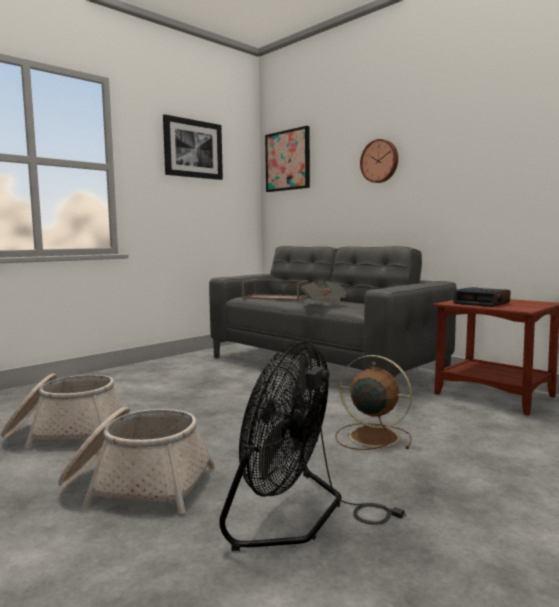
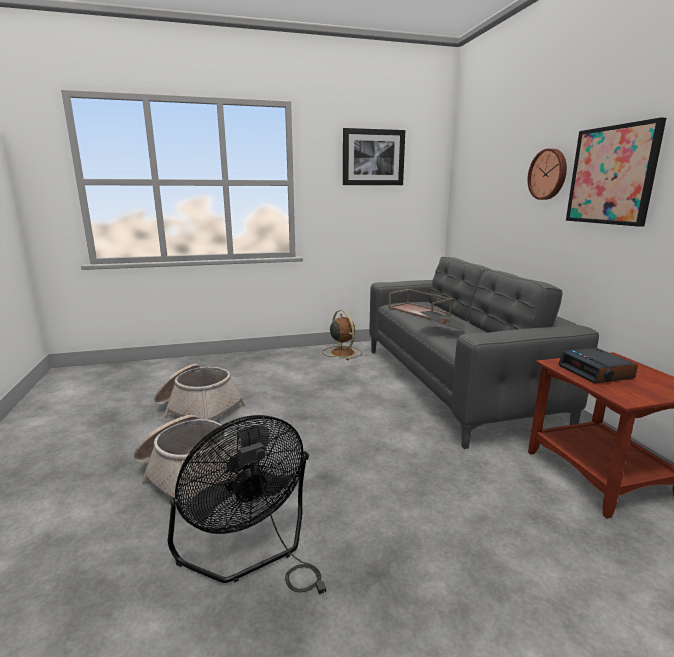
camera: 30 degrees right, 10 degrees up
picture [265,126,310,192] -> picture moved to [566,118,666,227]
brown fan [335,355,412,450] -> brown fan moved to [322,310,362,360]

